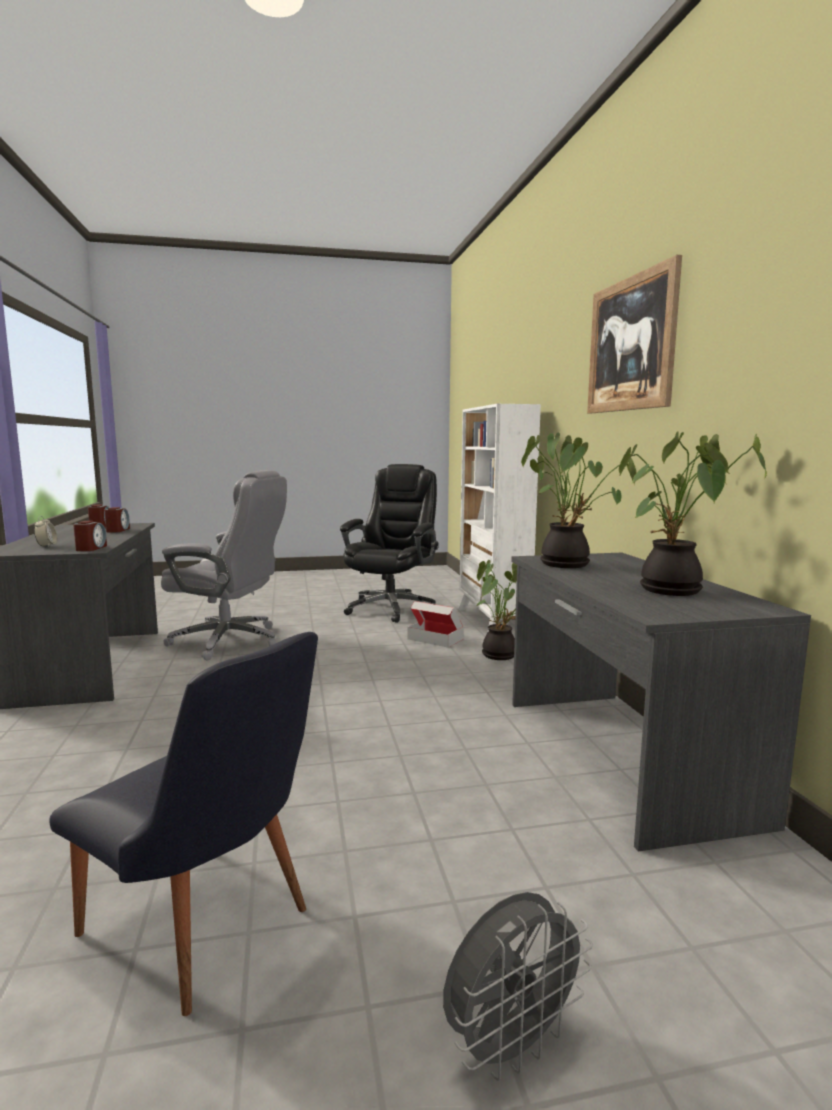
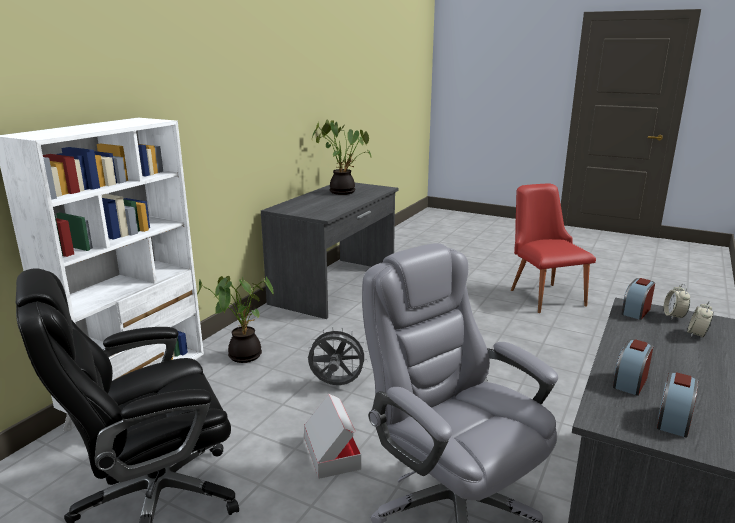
camera: 140 degrees left, 10 degrees up
black chair [49,632,318,1016] -> red chair [511,183,596,313]
cardboard box [407,601,464,648] -> cardboard box moved to [304,394,361,479]
grey fan [443,892,593,1081] -> grey fan moved to [307,326,368,385]
potted plant [521,433,637,568] -> none
picture [587,255,682,413] -> none
none -> alarm clock [664,284,690,319]

